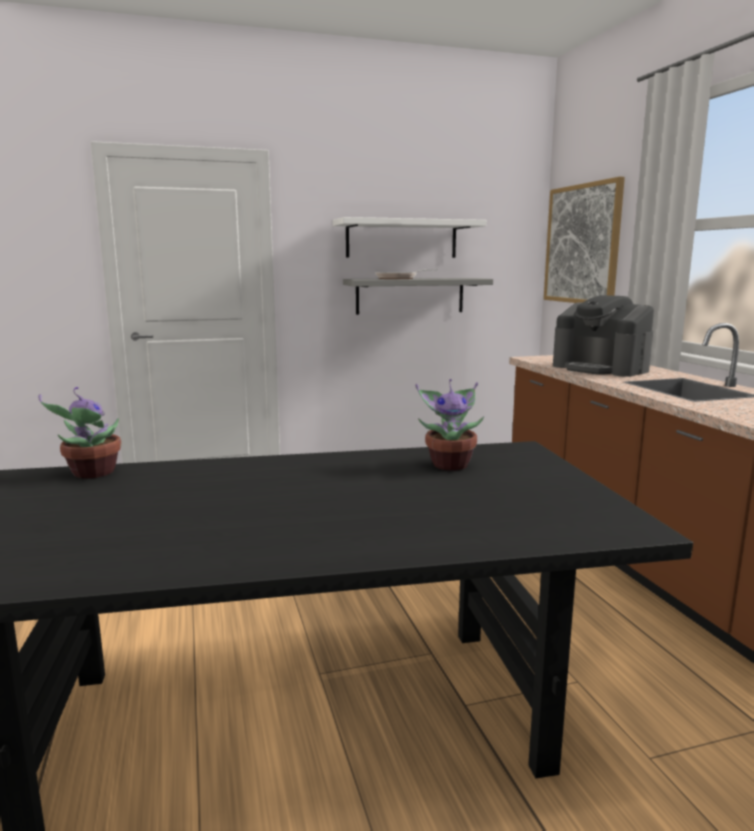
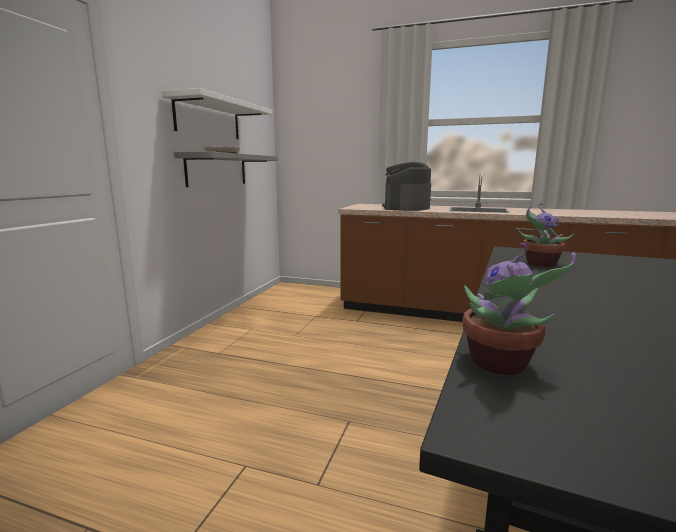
camera: 55 degrees left, 0 degrees up
picture [544,177,625,303] -> none
coffee machine [553,295,654,377] -> coffee machine turned 120 degrees clockwise [382,162,431,211]

